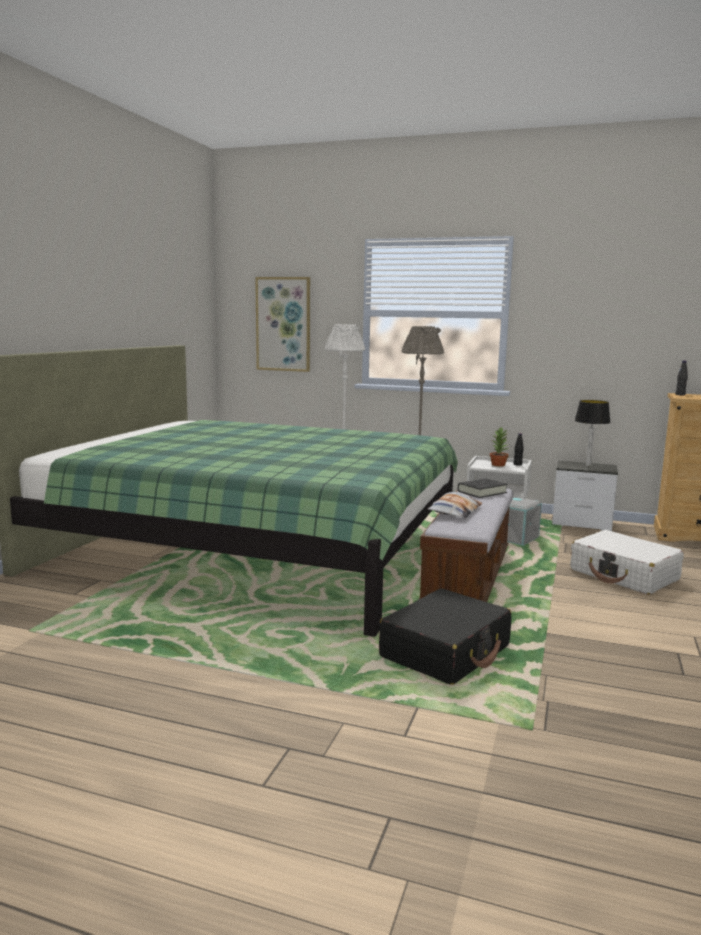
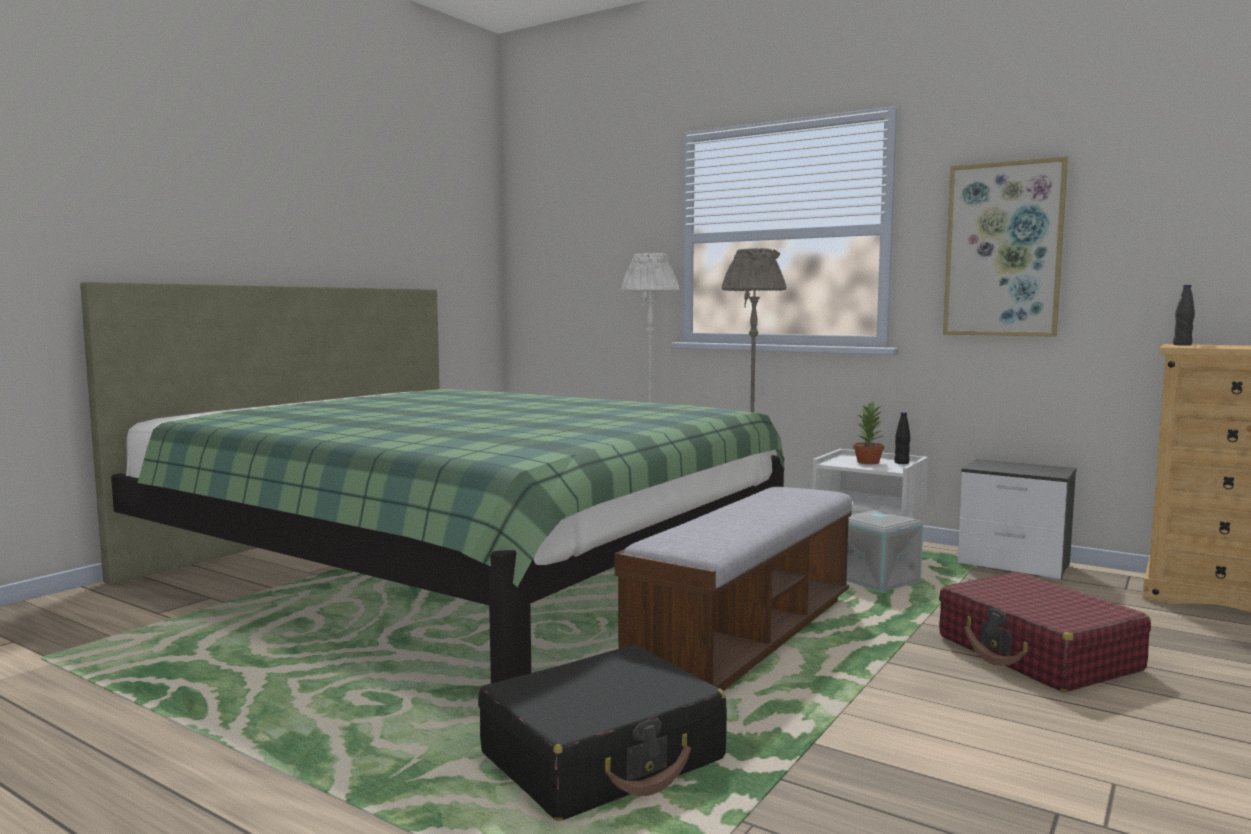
camera: 15 degrees right, 5 degrees down
picture [255,277,310,372] -> picture moved to [943,156,1068,337]
pillow [427,492,482,518] -> none
black book [458,478,508,498] -> none
white suitcase [570,530,684,595] -> red suitcase [939,572,1151,692]
table lamp [574,400,611,466] -> none

